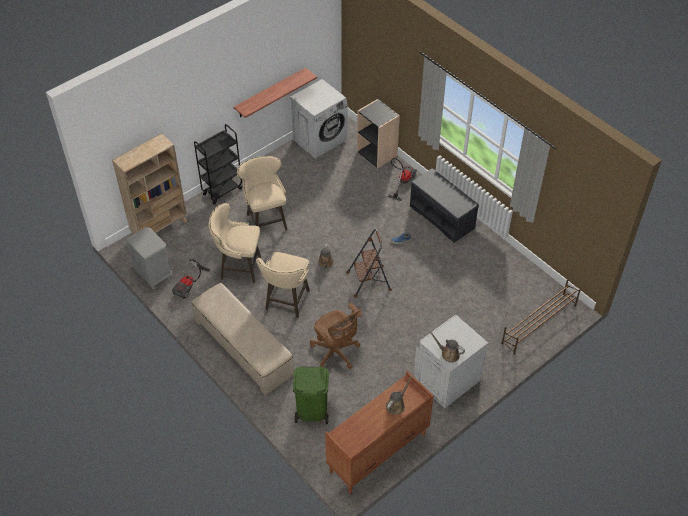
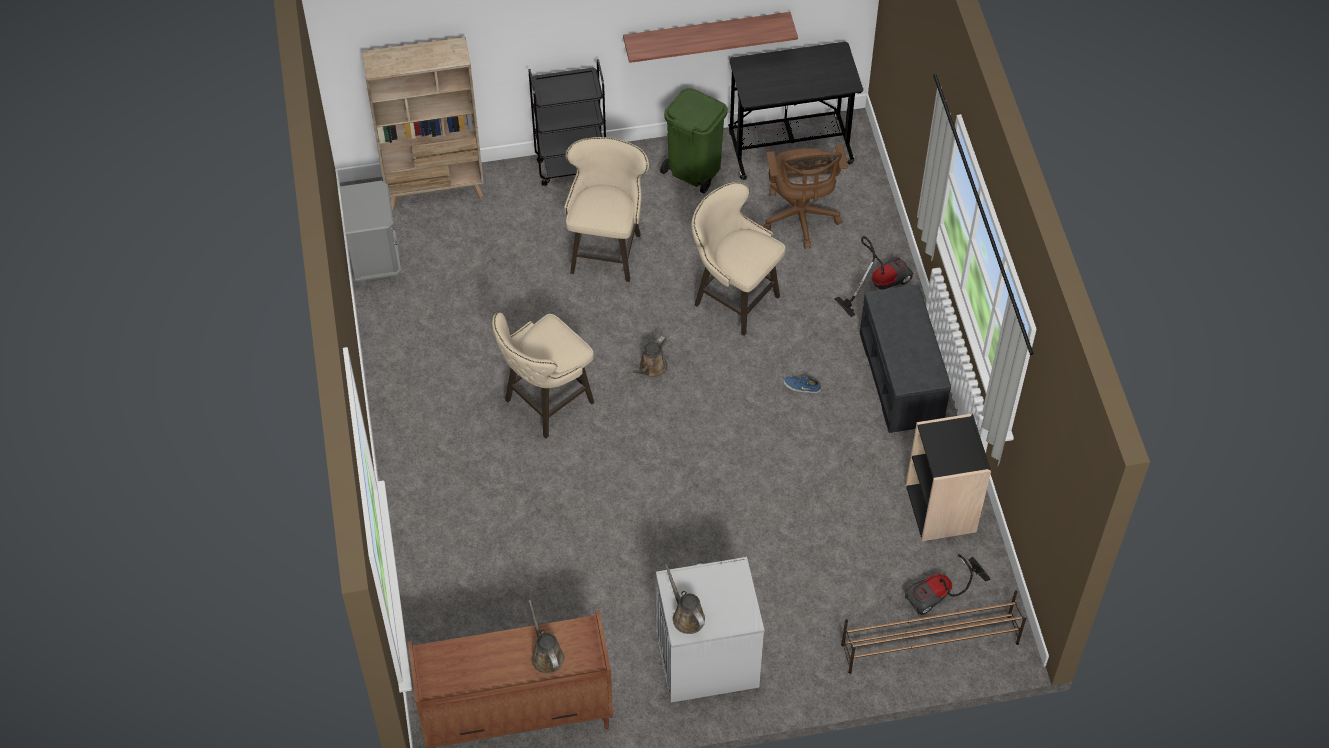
camera: 30 degrees right, 5 degrees up
vacuum cleaner [172,259,210,299] -> vacuum cleaner moved to [904,554,991,615]
beige bench [192,283,294,395] -> none
beige stool [208,203,261,283] -> beige stool moved to [691,182,786,336]
white washing machine [290,79,348,158] -> black desk [728,42,863,180]
green trash can [293,366,329,424] -> green trash can moved to [660,88,728,194]
brown office chair [310,303,362,369] -> brown office chair moved to [764,144,848,249]
brown step ladder [346,229,392,298] -> none
black bookcase [357,99,400,168] -> black bookcase moved to [906,413,991,541]
brown watering can [386,376,412,415] -> brown watering can turned 90 degrees counterclockwise [528,600,564,674]

